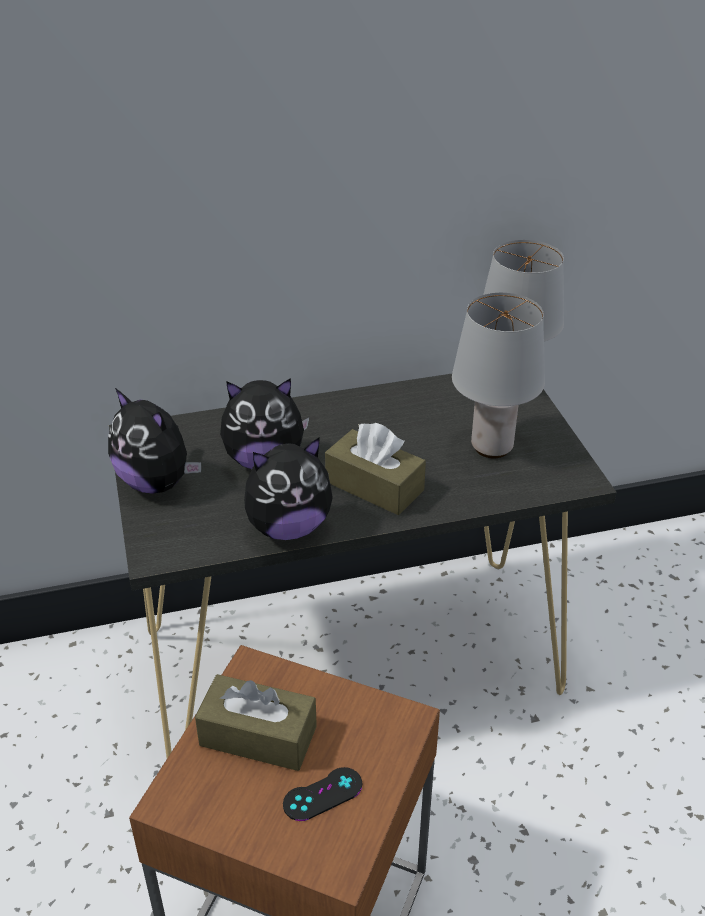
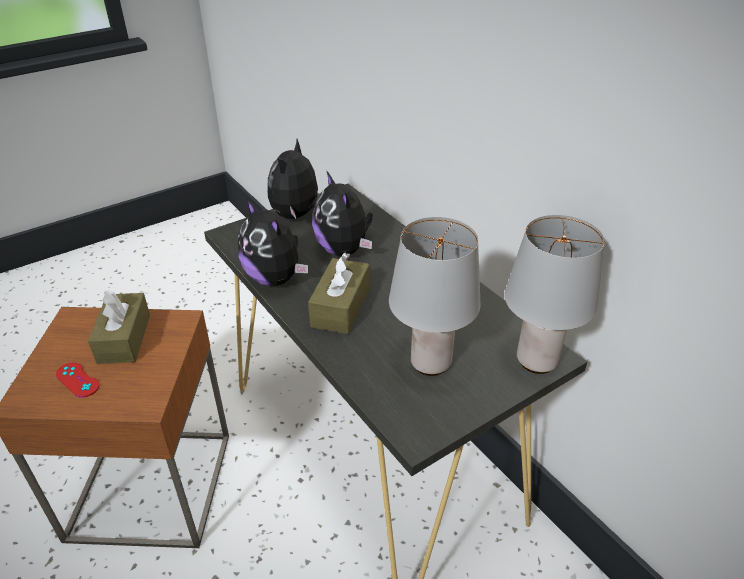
camera: 70 degrees right, 0 degrees up
black game controller [283,767,362,821] -> red game controller [56,362,100,397]

